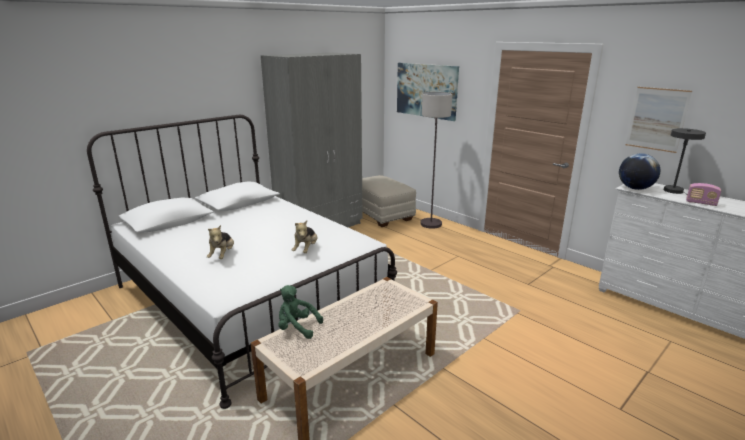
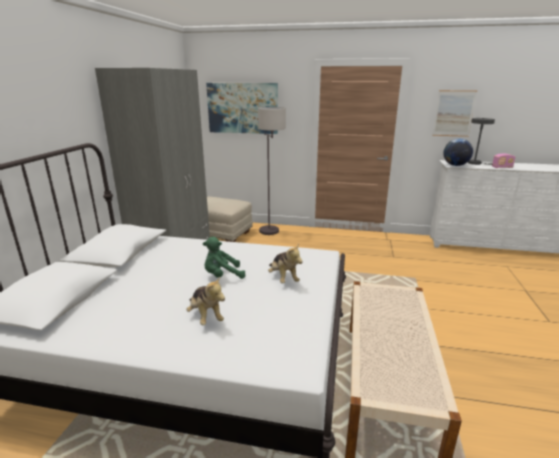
camera: 35 degrees left, 0 degrees up
green plush toy [278,285,323,339] -> green plush toy moved to [203,237,245,279]

